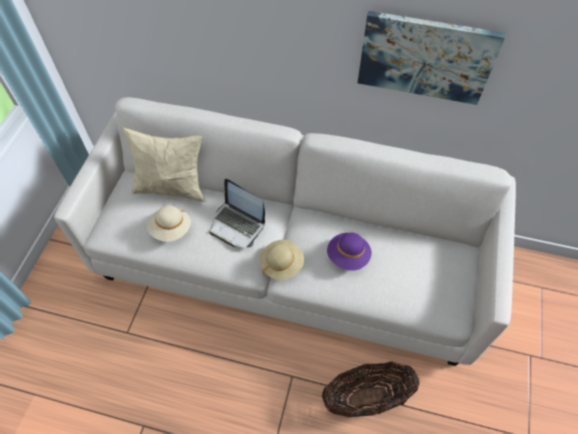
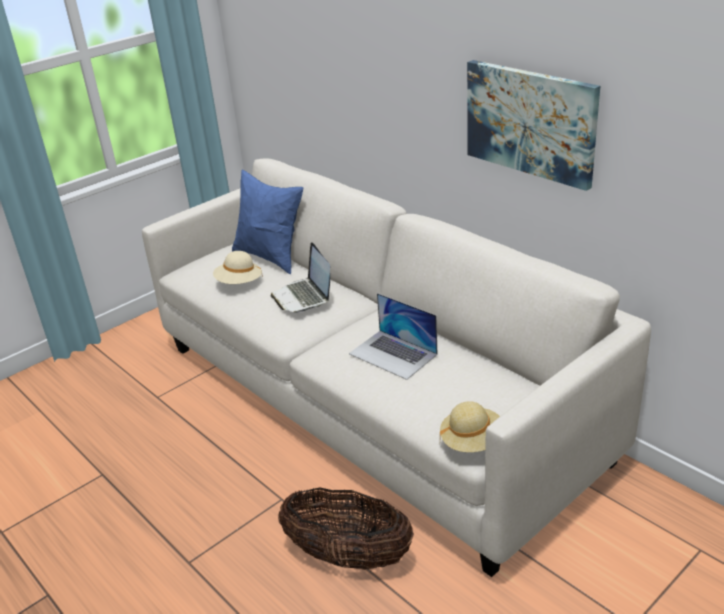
camera: 35 degrees right, 25 degrees down
beige pillow [122,127,205,202] -> blue pillow [232,170,303,274]
beige hat [260,240,304,280] -> beige hat moved to [440,401,500,452]
purple hat [327,232,372,271] -> laptop [349,293,437,380]

